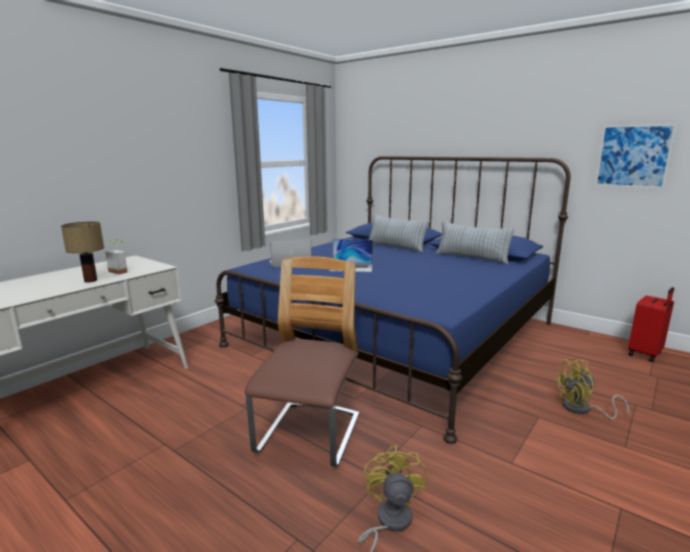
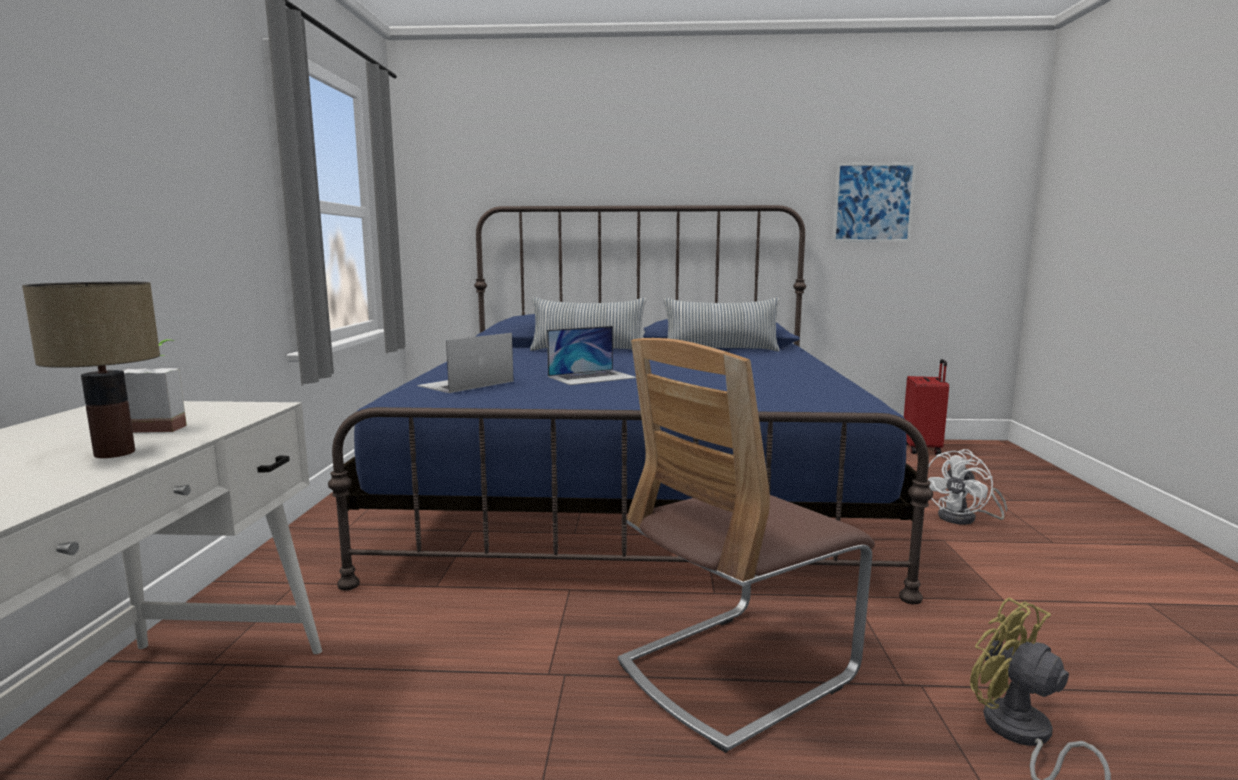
camera: 35 degrees left, 5 degrees down
chair [245,256,359,467] -> chair turned 105 degrees counterclockwise [618,338,875,753]
yellow fan [554,358,629,419] -> white fan [928,449,1007,525]

